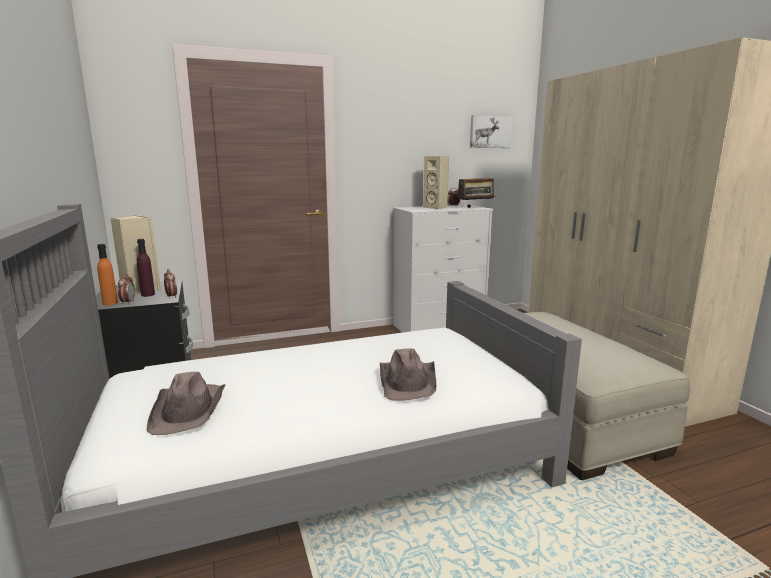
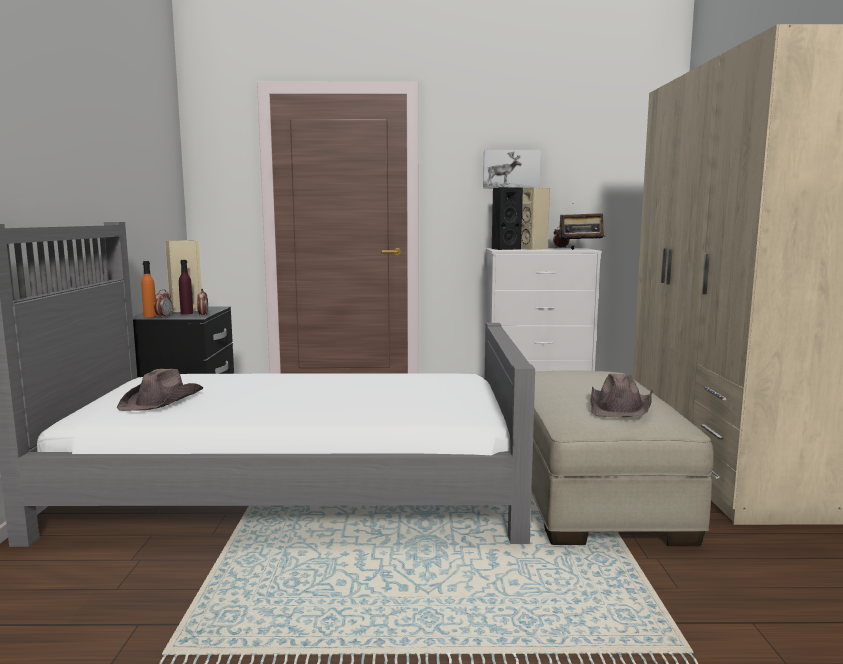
camera: 20 degrees right, 5 degrees down
brown hat [380,348,436,401] -> brown hat moved to [590,374,653,417]
picture [470,115,513,148] -> picture moved to [483,149,541,189]
none -> black speaker [492,187,523,250]

